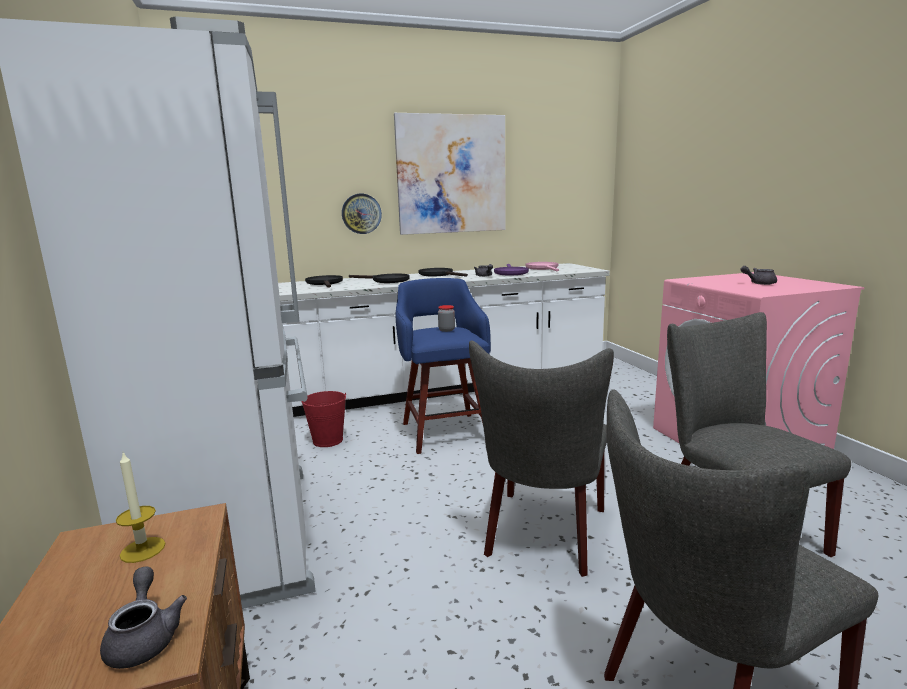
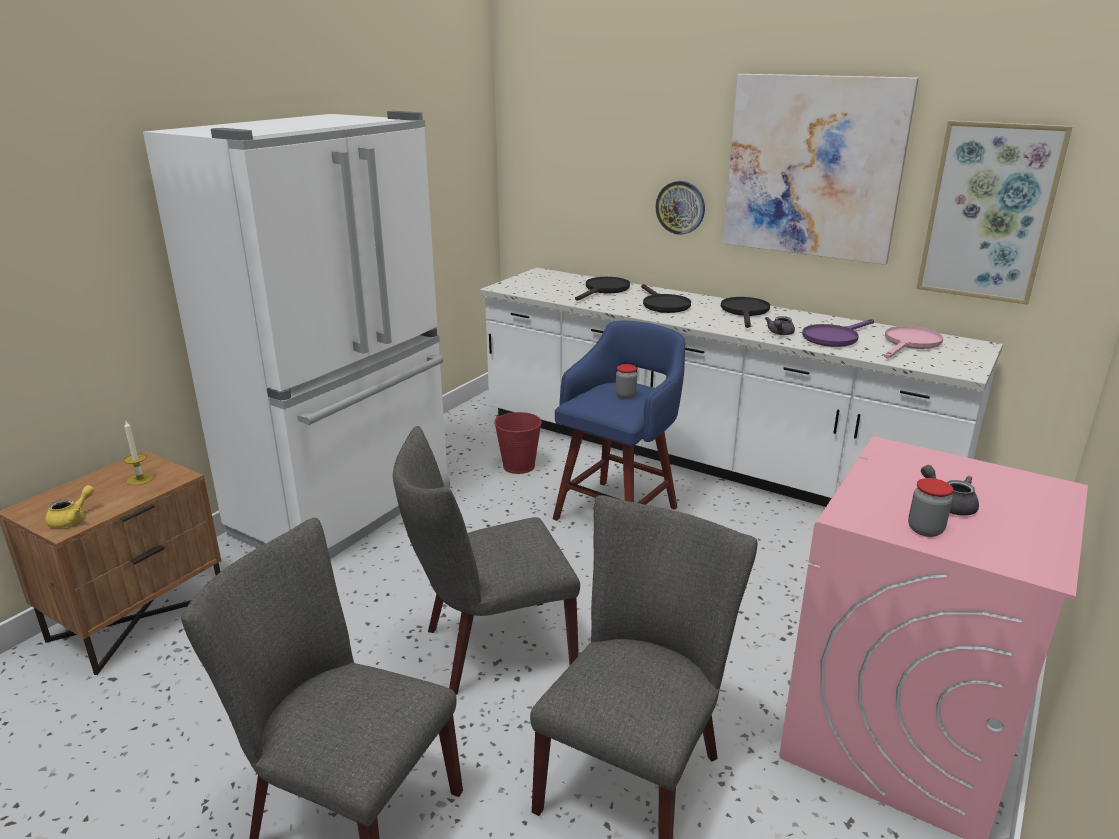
camera: 50 degrees right, 10 degrees up
grey teapot [100,567,187,669] -> yellow teapot [45,485,94,528]
none -> jar [908,478,953,537]
none -> picture [916,120,1073,305]

